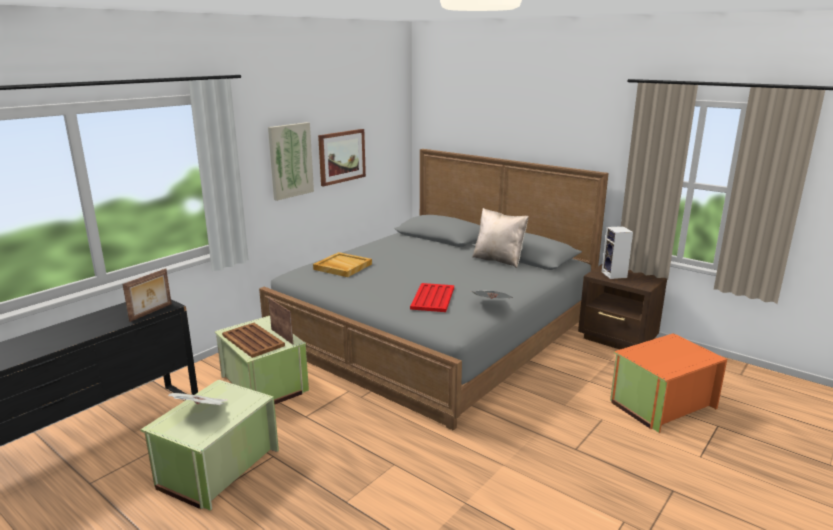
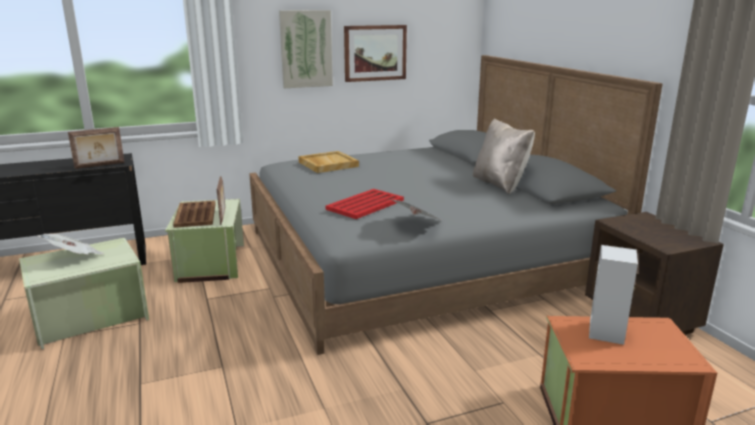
camera: 30 degrees right, 0 degrees up
speaker [602,226,633,279] -> speaker moved to [589,245,638,345]

